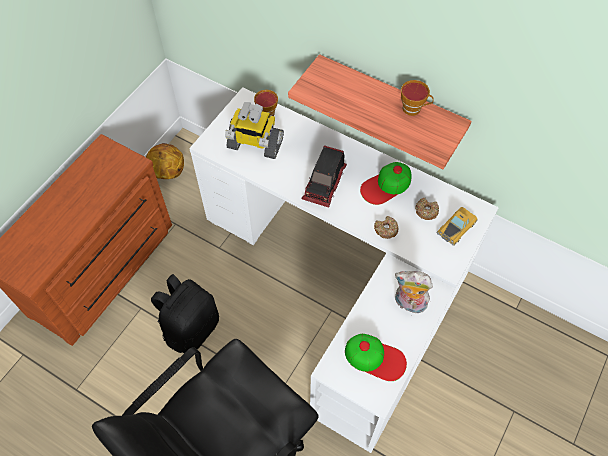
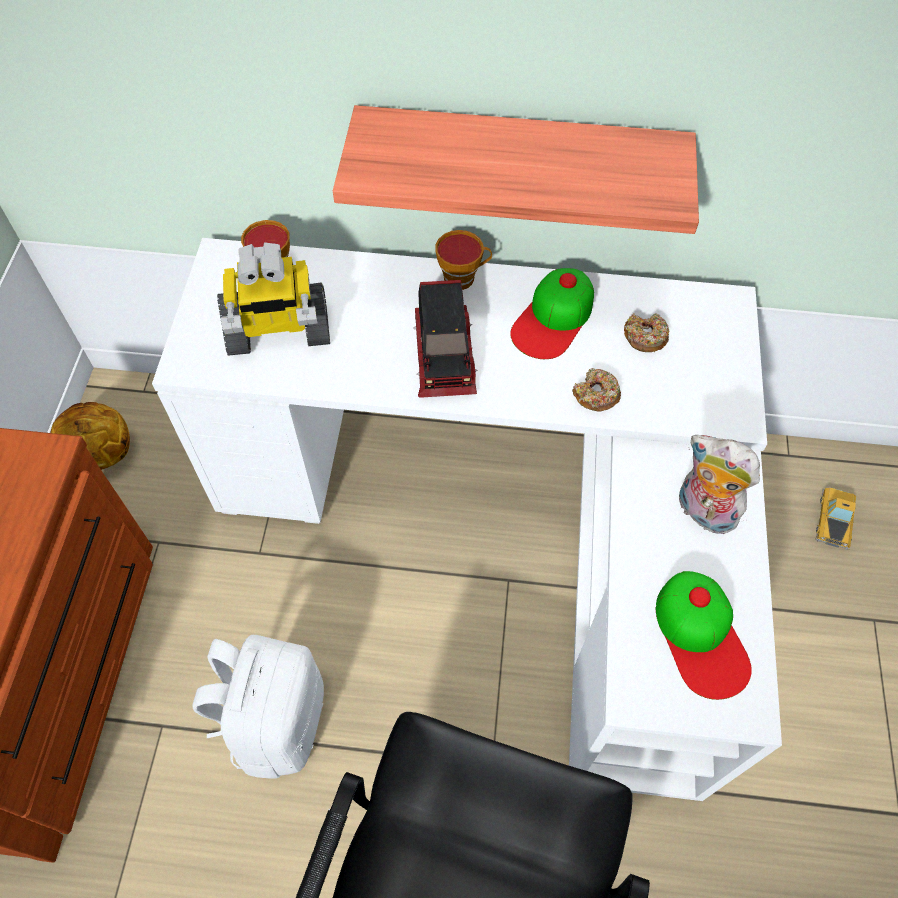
camera: 25 degrees left, 0 degrees up
black backpack [151,274,219,353] -> white backpack [193,635,324,778]
cap [345,334,407,381] -> cap turned 75 degrees clockwise [656,571,752,700]
plush toy [395,271,433,313] -> plush toy turned 45 degrees clockwise [679,435,760,534]
cup [401,80,434,116] -> cup moved to [436,230,492,290]
toy car [436,207,478,246] -> toy car moved to [816,488,856,550]

